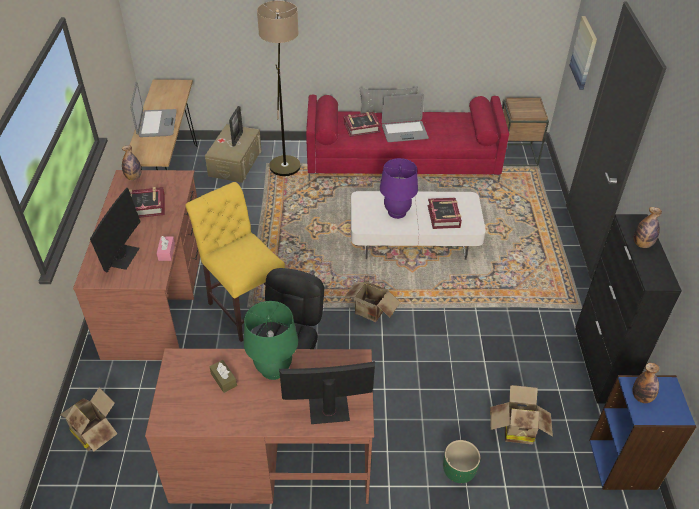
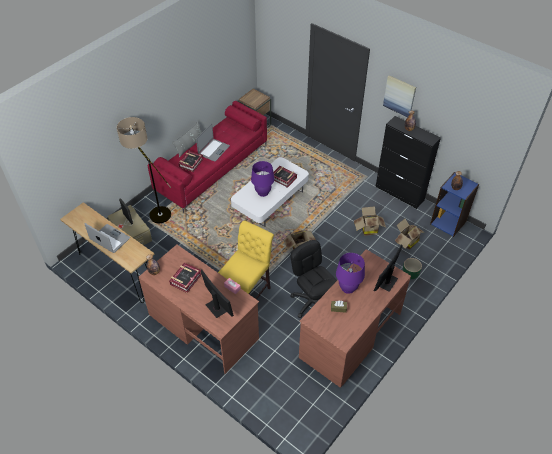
camera: 50 degrees left, 5 degrees up
cardboard box [60,387,117,451] -> cardboard box moved to [354,206,386,236]
yellow chair [185,182,285,342] -> yellow chair turned 120 degrees clockwise [218,220,274,299]
green table lamp [244,301,298,380] -> purple table lamp [336,253,365,294]
picture [569,16,597,90] -> picture moved to [383,75,416,117]

